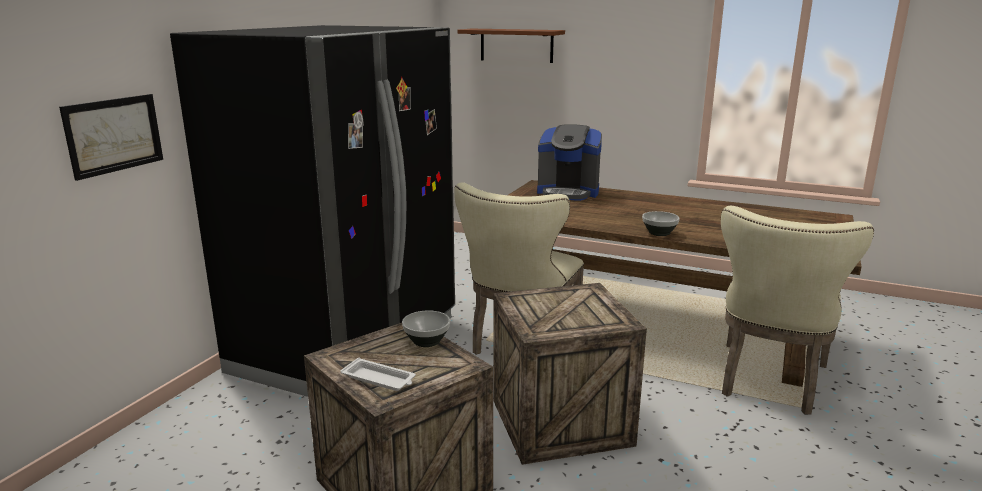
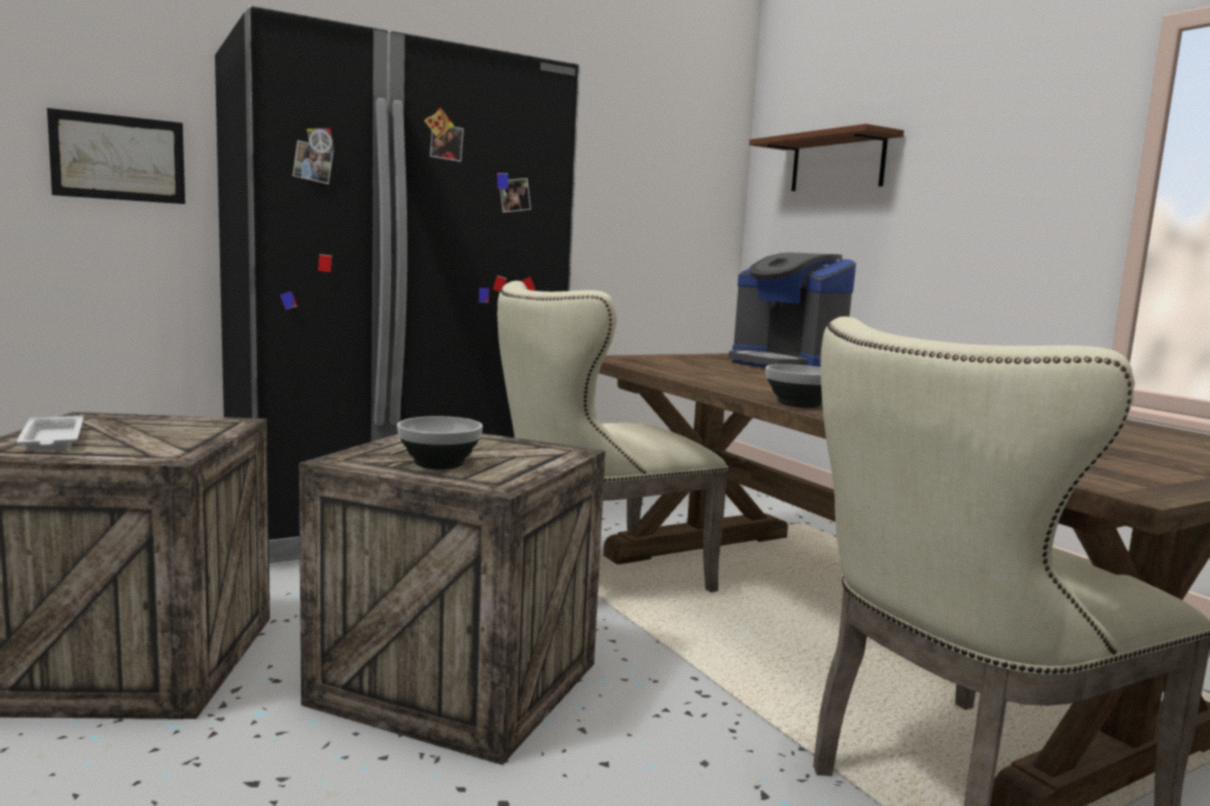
camera: 35 degrees right, 10 degrees down
bowl [402,310,450,347] -> bowl moved to [397,416,483,469]

